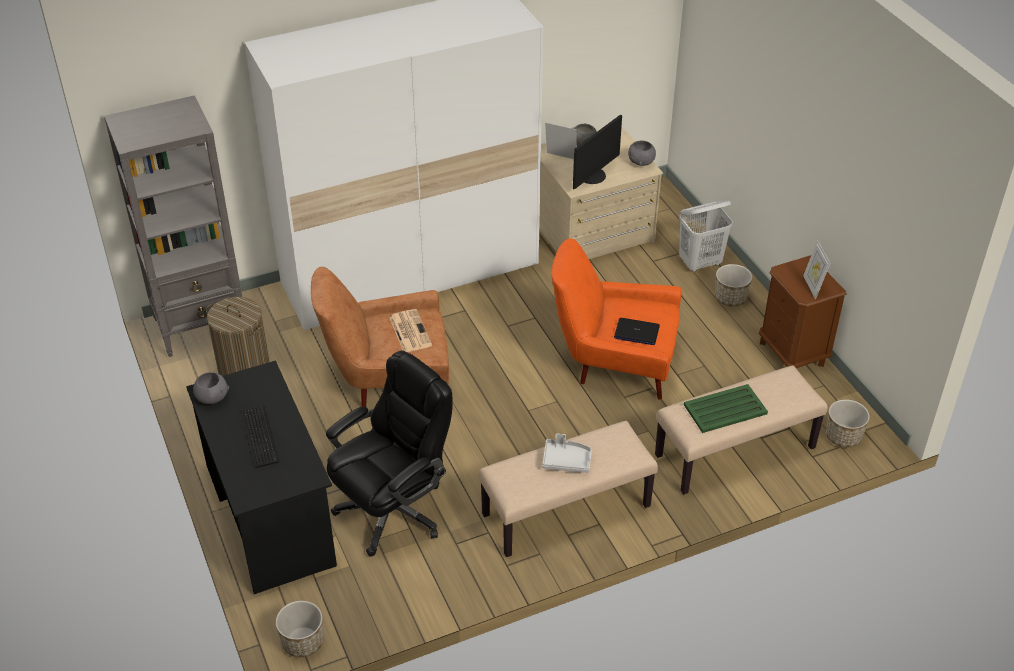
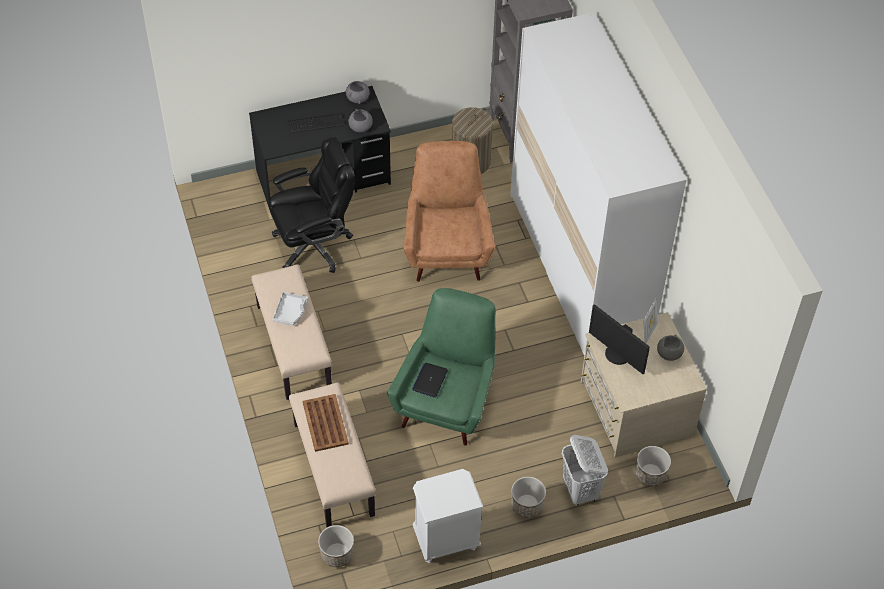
camera: 95 degrees right, 10 degrees up
planter [276,601,323,657] -> planter moved to [636,446,671,487]
black office chair [326,350,453,557] -> black office chair turned 75 degrees counterclockwise [269,137,355,273]
newspaper [389,309,432,352] -> none
orange armchair [551,238,681,400] -> green armchair [387,288,496,446]
grey bowl [628,141,656,166] -> grey bowl moved to [348,109,373,132]
green tray [684,384,768,433] -> brown tray [303,394,349,452]
brown nightstand [759,255,847,368] -> white nightstand [413,469,484,563]
picture frame [803,240,830,299] -> none

